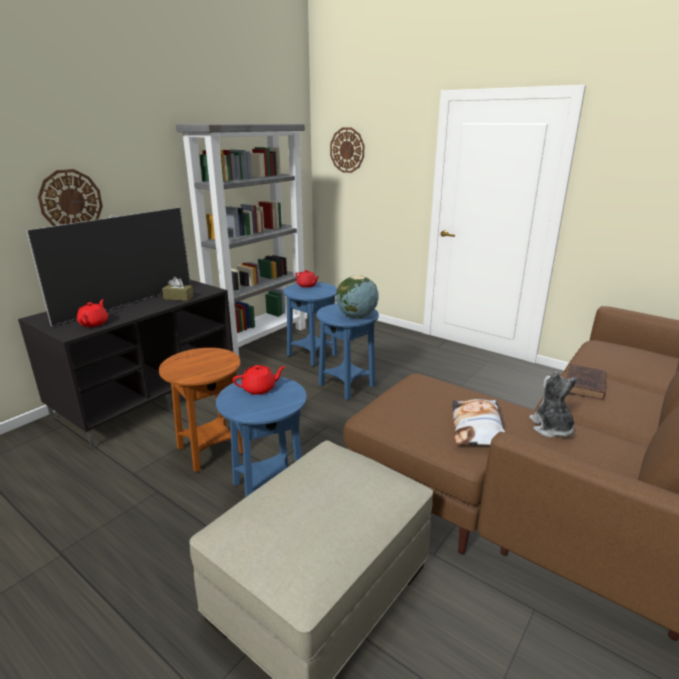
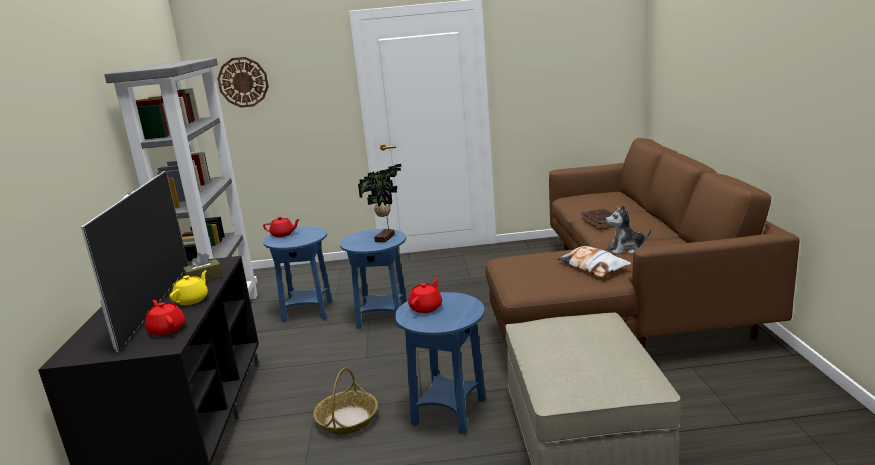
camera: 40 degrees left, 5 degrees down
wall clock [38,169,103,226] -> none
brown side table [159,348,243,472] -> basket [313,367,378,435]
globe [336,275,378,318] -> potted plant [358,164,401,243]
plush toy [529,371,577,438] -> plush toy turned 45 degrees counterclockwise [605,205,651,254]
none -> yellow teapot [169,270,208,305]

